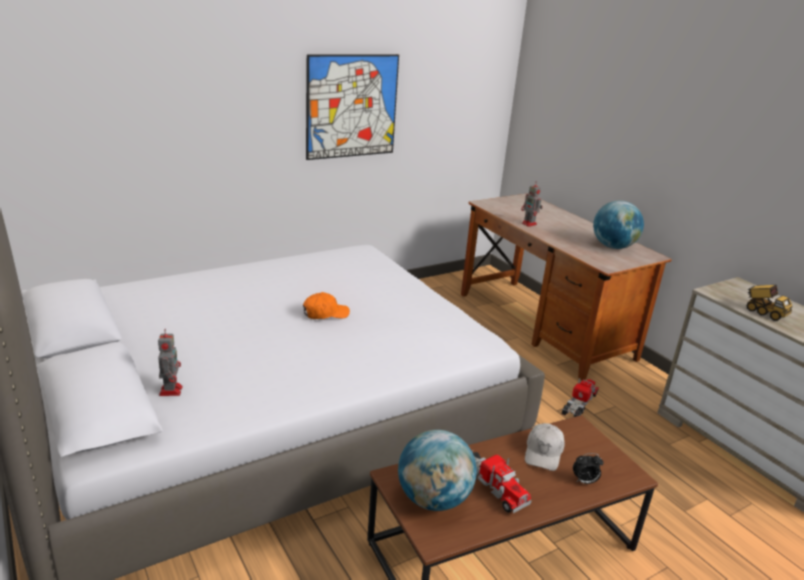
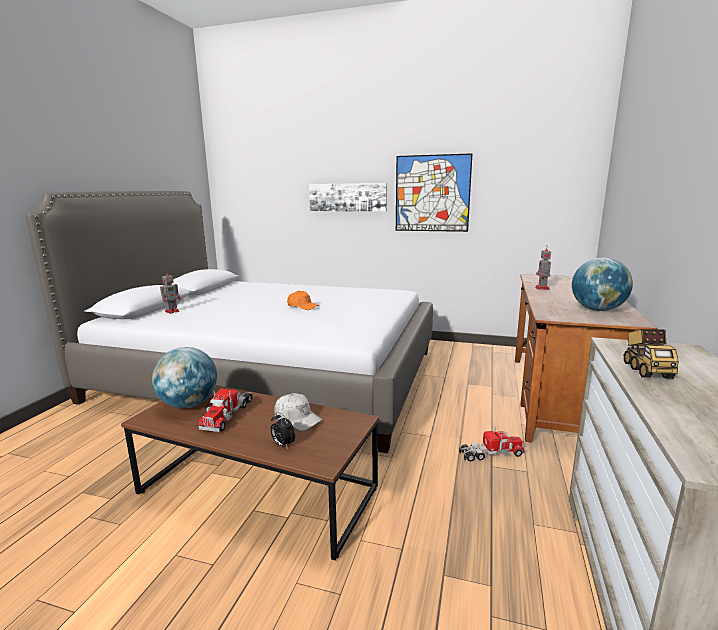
camera: 50 degrees right, 10 degrees down
white cap [525,423,565,471] -> white cap turned 120 degrees counterclockwise [274,393,322,431]
none -> picture [309,183,387,211]

